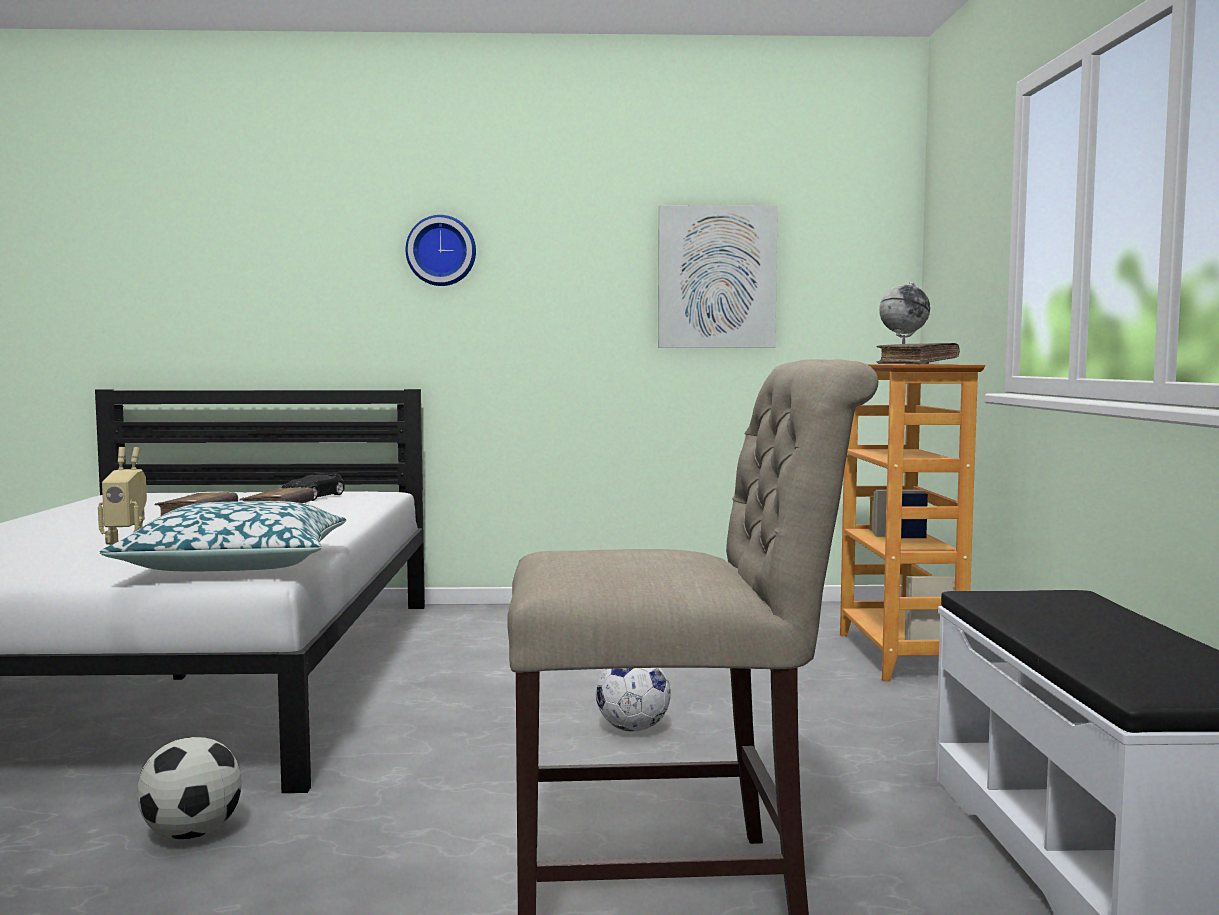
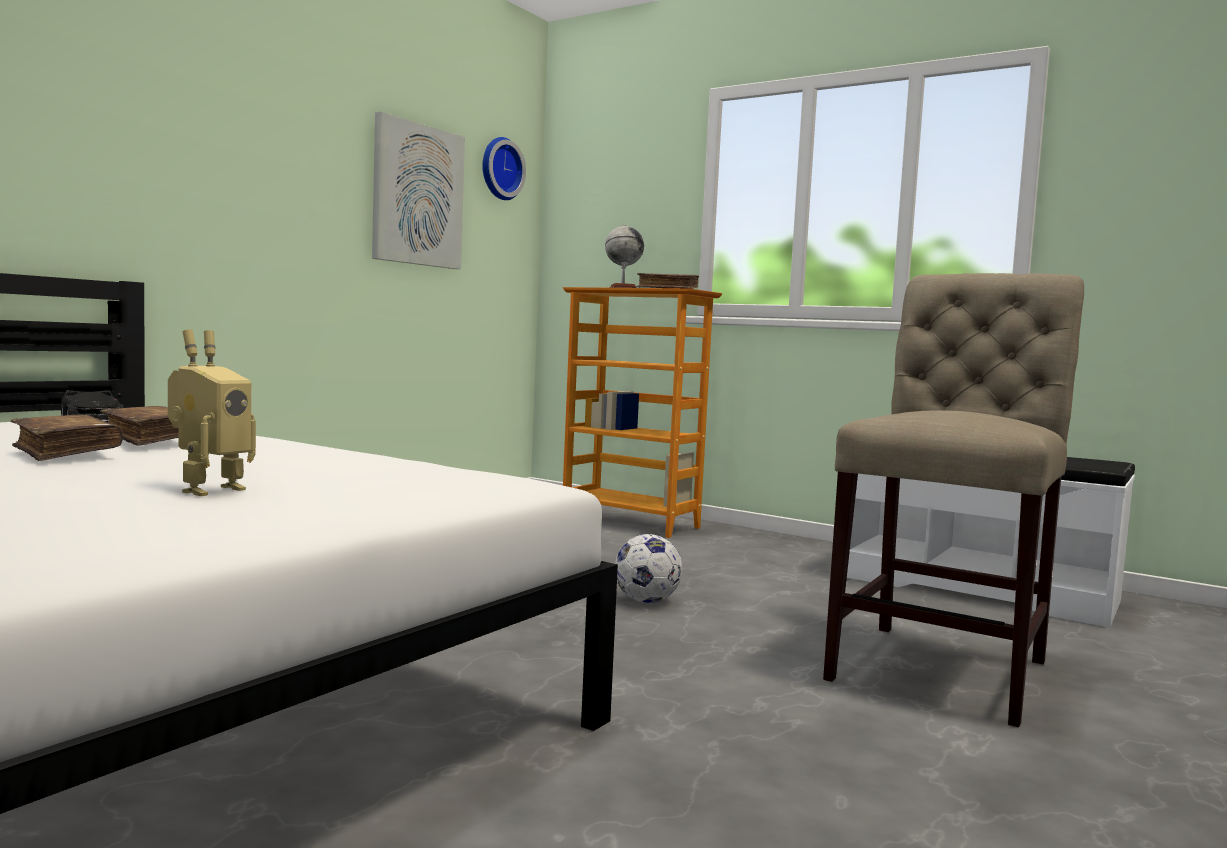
camera: 55 degrees left, 0 degrees up
pillow [100,501,347,571] -> none
football [137,737,242,839] -> none
wall clock [406,215,476,286] -> wall clock moved to [482,137,526,200]

